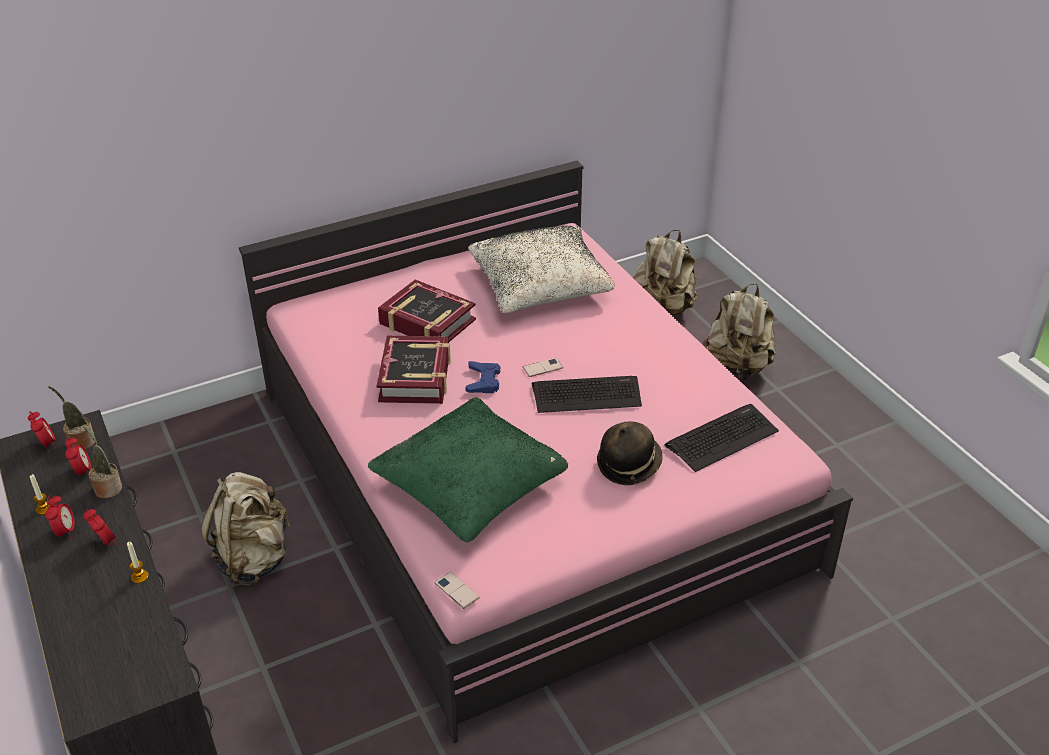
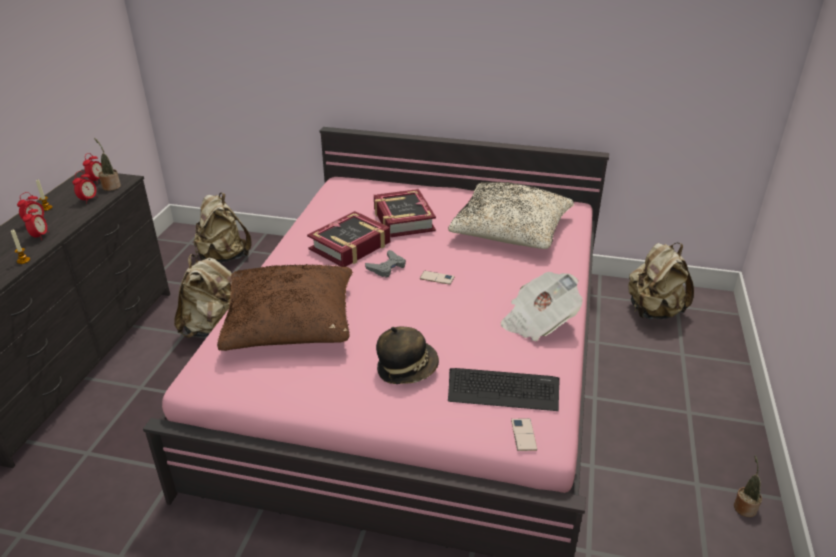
camera: 40 degrees right, 5 degrees down
potted plant [82,425,122,499] -> potted plant moved to [734,456,762,517]
green pillow [367,397,569,543] -> brown pillow [217,264,352,351]
phone [435,572,479,609] -> phone moved to [511,418,537,451]
blue game controller [465,361,501,393] -> grey game controller [365,250,406,278]
keyboard [532,376,642,413] -> none
beige backpack [703,283,776,380] -> beige backpack moved to [194,193,251,263]
none -> newspaper [501,272,583,341]

